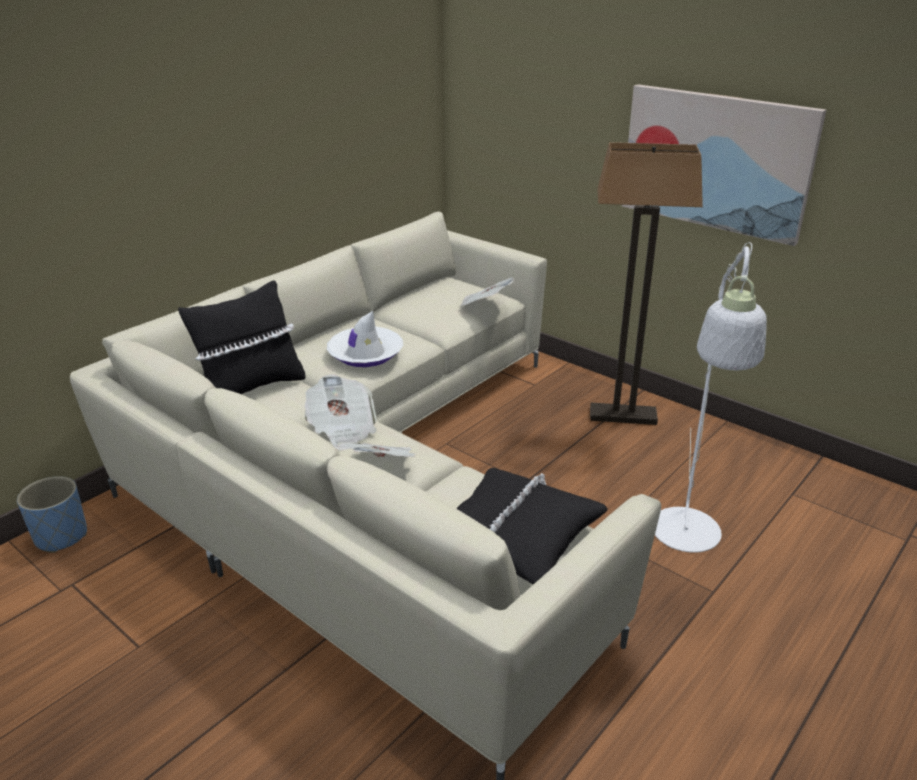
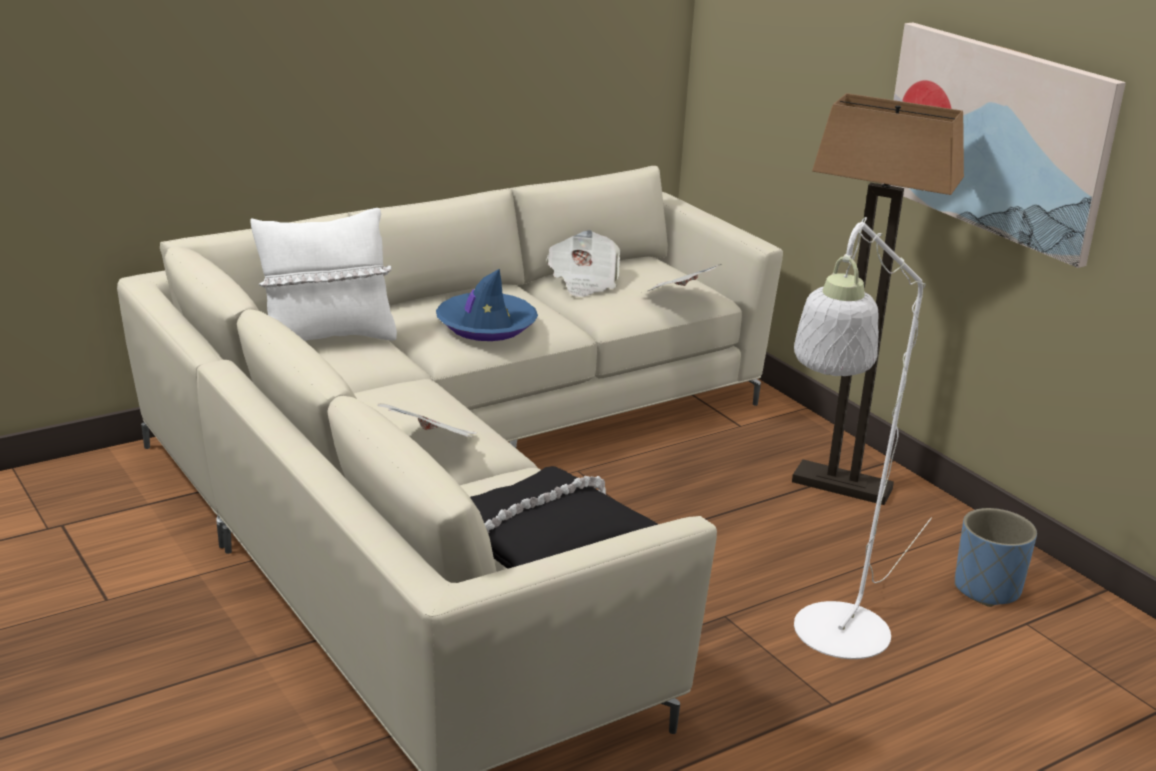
camera: 15 degrees right, 5 degrees down
blue planter [17,476,87,553] -> blue planter moved to [955,508,1037,607]
black pillow [178,280,305,394] -> white pillow [250,208,397,341]
newspaper [304,374,377,451] -> newspaper moved to [546,230,621,297]
white hat [327,311,403,367] -> blue hat [436,269,538,341]

